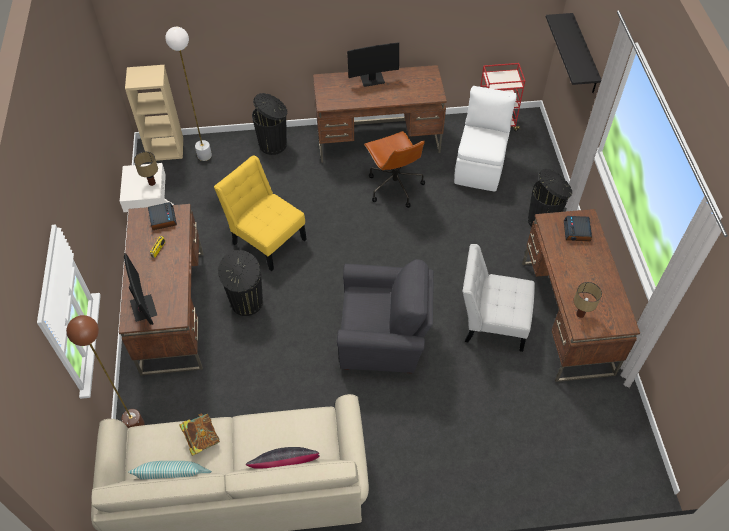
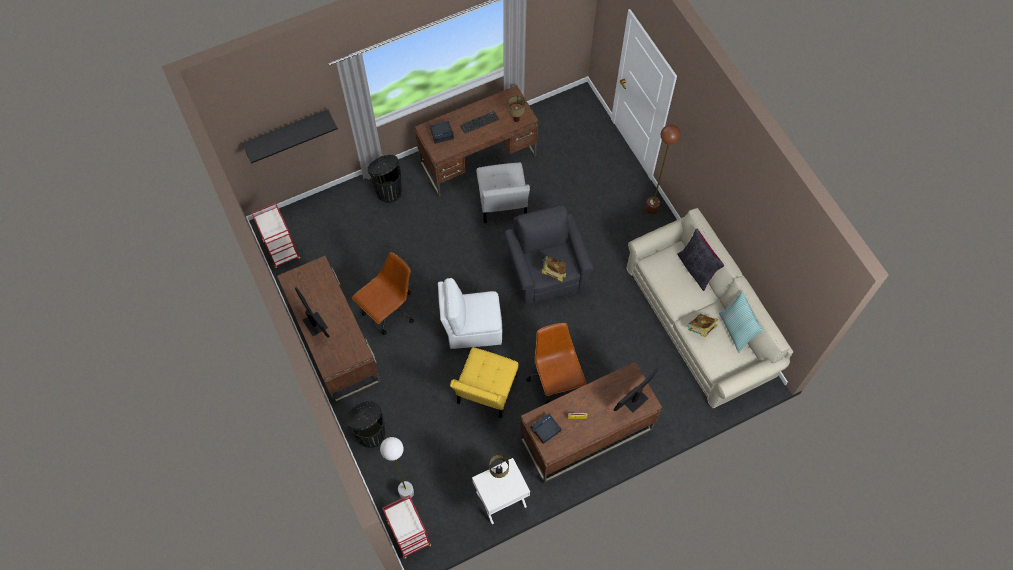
camera: 110 degrees left, 10 degrees up
brown floor lamp [66,315,144,428] -> brown floor lamp moved to [646,124,681,214]
beige bookcase [125,65,183,161] -> red cart [382,495,432,559]
black trash can [218,250,263,316] -> brown office chair [526,323,586,404]
white chair [454,86,517,191] -> white chair moved to [438,278,502,349]
none -> keyboard [460,111,499,134]
none -> book [541,256,566,282]

